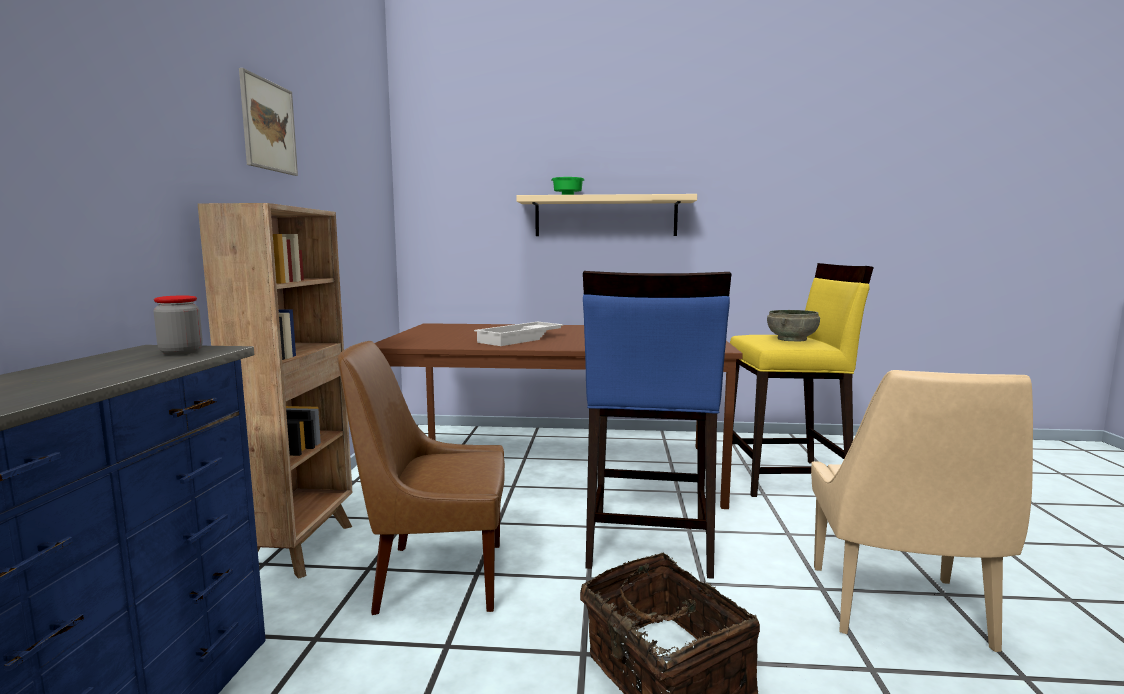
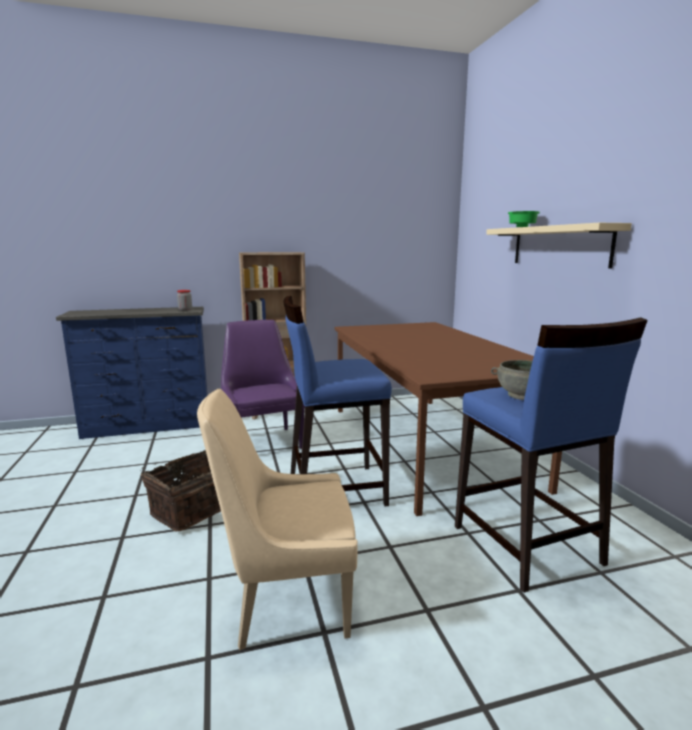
camera: 70 degrees right, 5 degrees up
picture [239,68,298,176] -> none
brown chair [338,341,505,615] -> purple chair [221,320,305,449]
white tray [474,322,564,346] -> none
yellow stool [730,263,874,497] -> blue stool [455,317,648,593]

